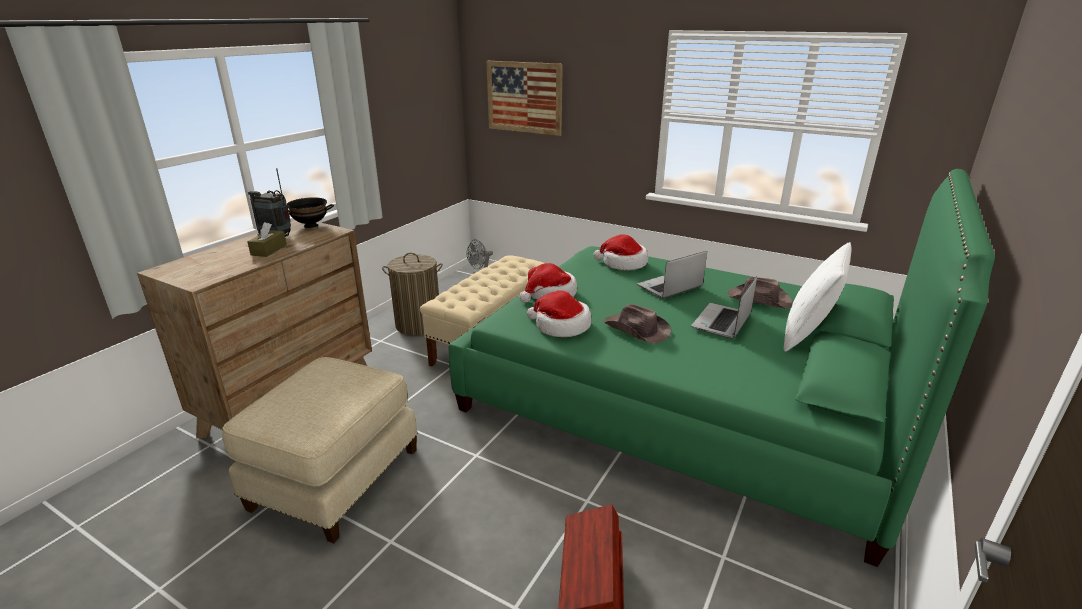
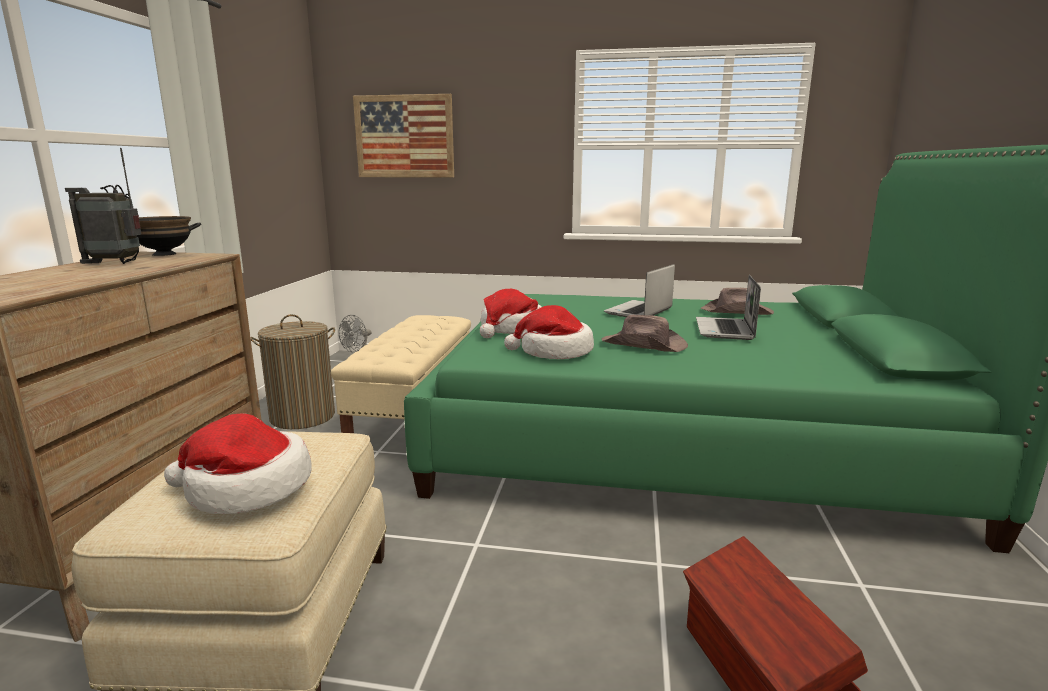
camera: 20 degrees left, 10 degrees down
brown tissue box [247,222,287,257] -> none
hat [593,234,648,270] -> hat moved to [164,414,312,514]
white pillow [784,242,851,352] -> none

